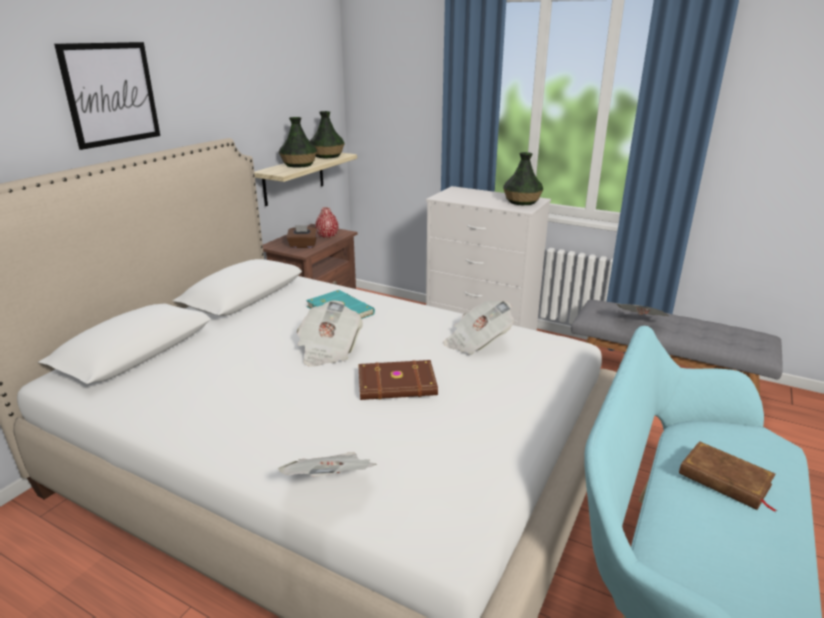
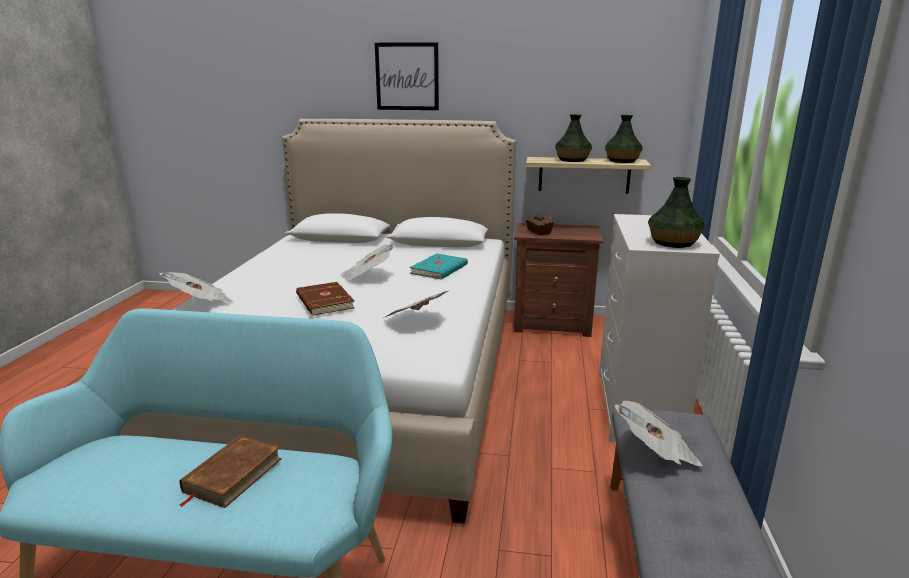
camera: 70 degrees right, 5 degrees down
red vase [315,207,339,238] -> none

